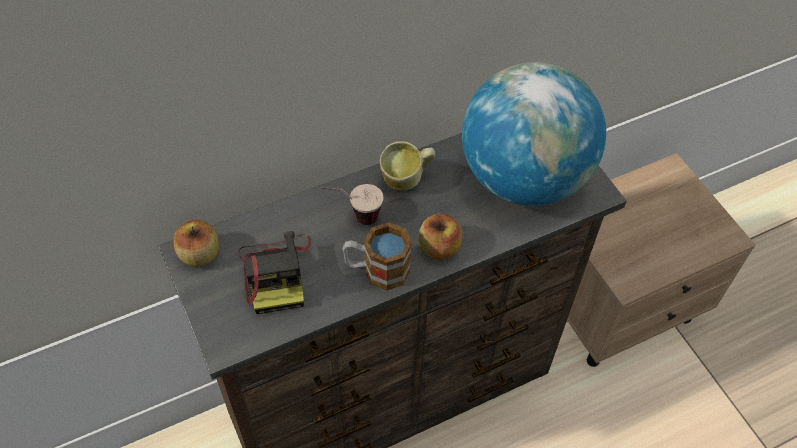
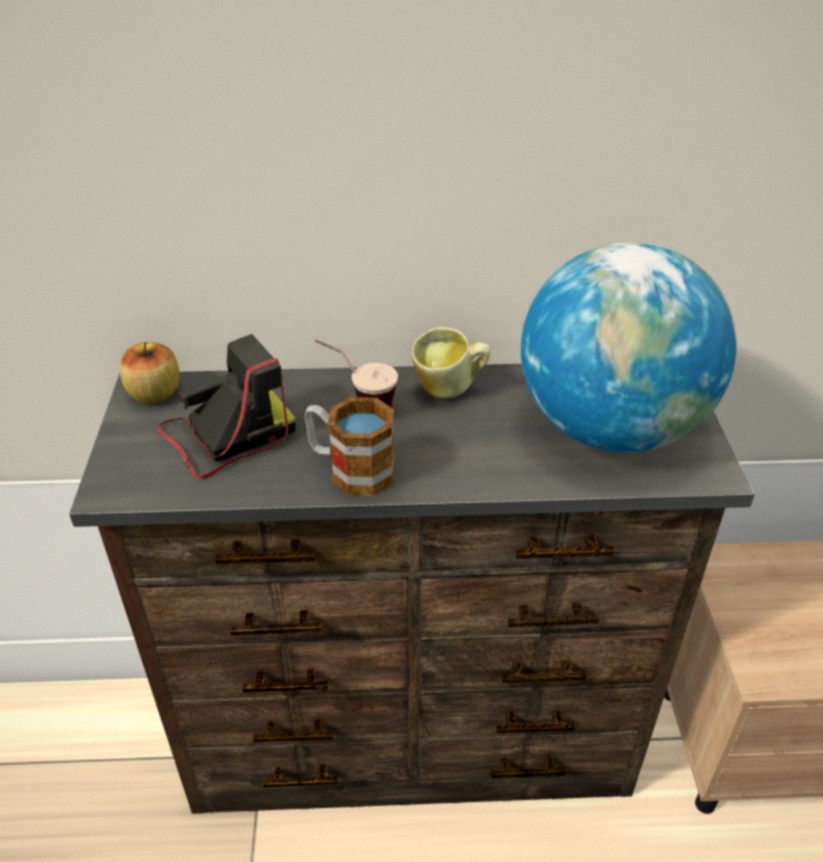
camera: 25 degrees right, 15 degrees down
camera [239,231,311,314] -> camera turned 135 degrees counterclockwise [157,334,296,479]
apple [419,214,463,260] -> none

